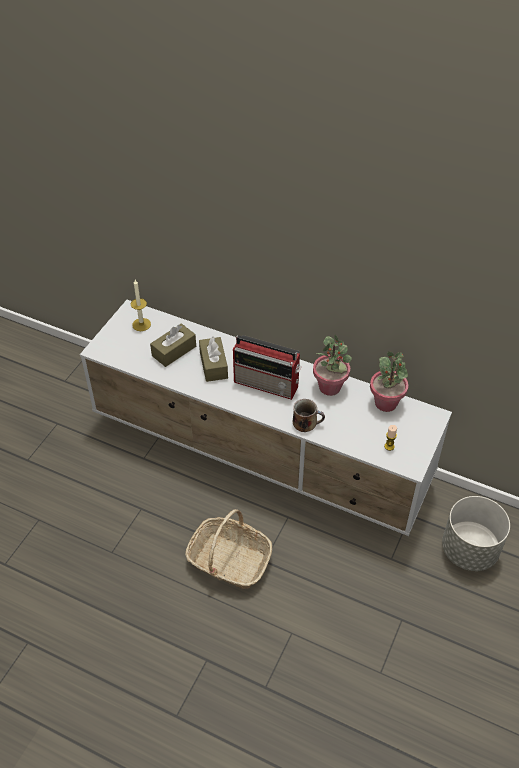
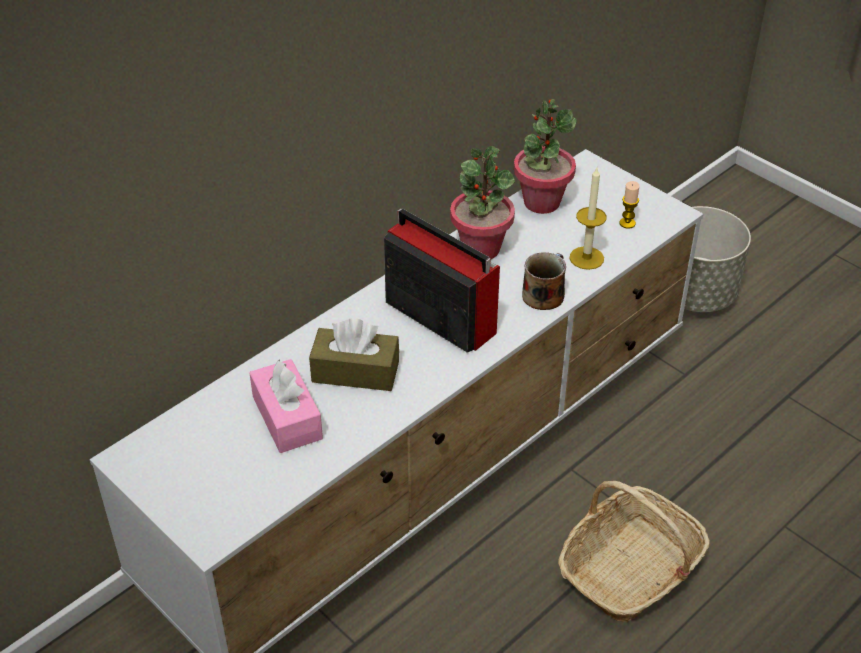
camera: 70 degrees left, 5 degrees down
candle [131,280,151,331] -> candle moved to [570,168,607,270]
brown tissue box [150,324,196,367] -> pink tissue box [249,359,323,453]
radio [233,335,302,400] -> radio turned 90 degrees counterclockwise [384,208,500,353]

